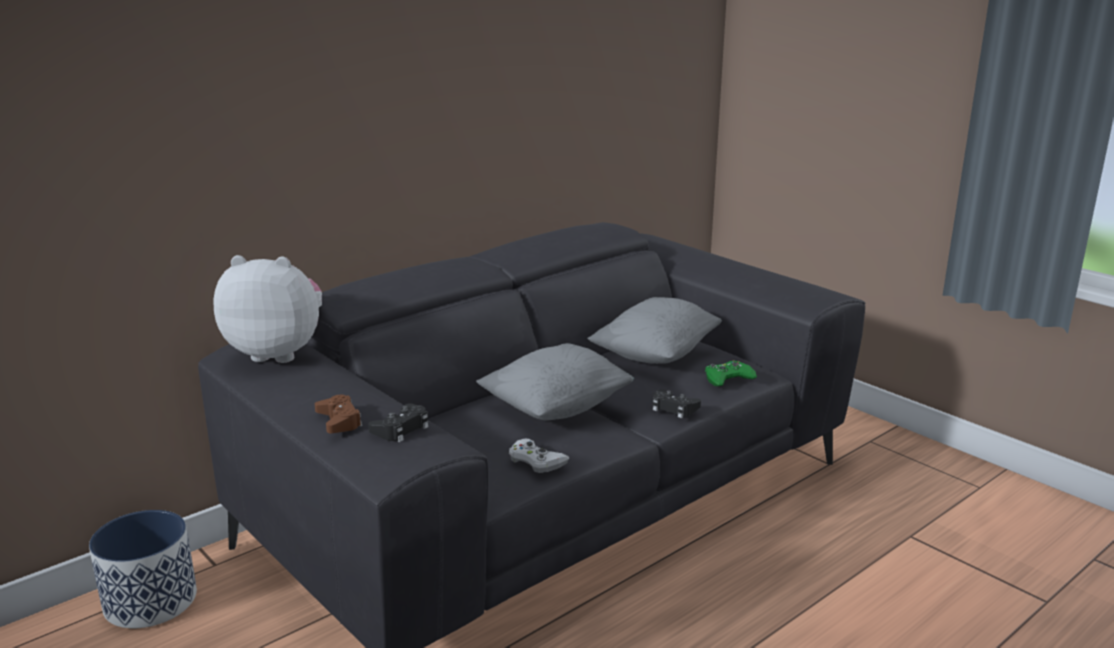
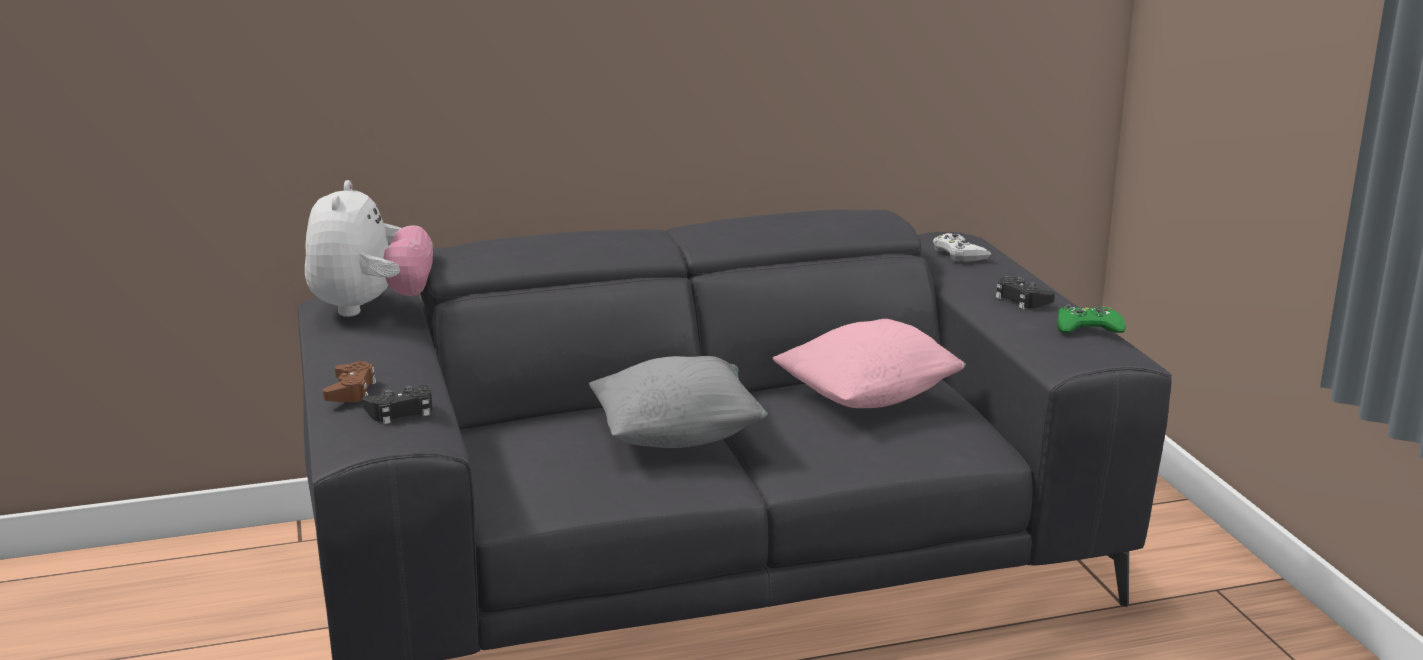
camera: 25 degrees right, 0 degrees up
planter [89,510,197,628] -> none
plush toy [213,255,322,363] -> plush toy turned 60 degrees clockwise [305,180,433,317]
white game controller [509,438,569,473] -> white game controller moved to [933,233,992,262]
grey pillow [587,297,722,364] -> pink pillow [772,319,966,408]
black game controller [653,389,701,418] -> black game controller moved to [996,277,1055,309]
green game controller [705,360,757,386] -> green game controller moved to [1057,304,1126,333]

